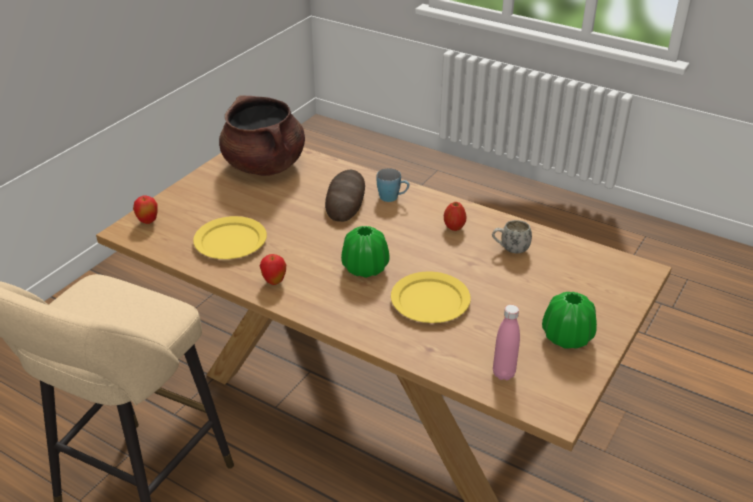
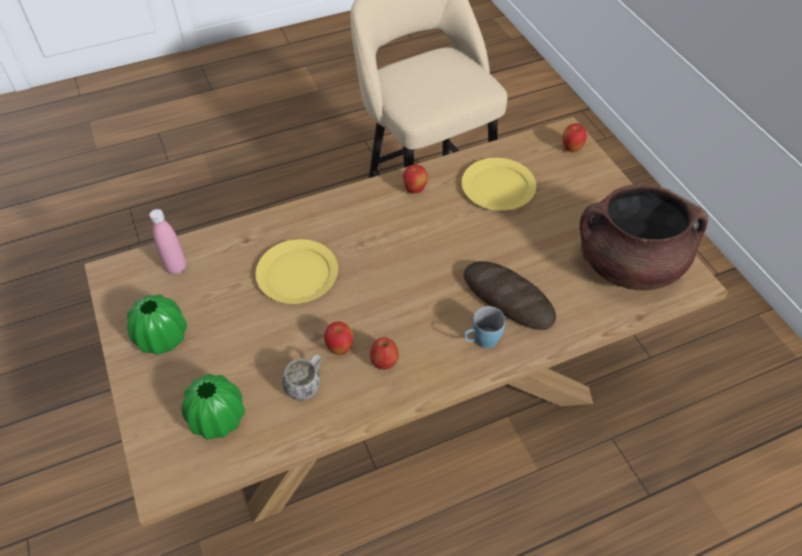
camera: 125 degrees right, 15 degrees up
green vase [341,226,389,278] -> green vase moved to [181,374,245,440]
none -> apple [324,322,354,355]

